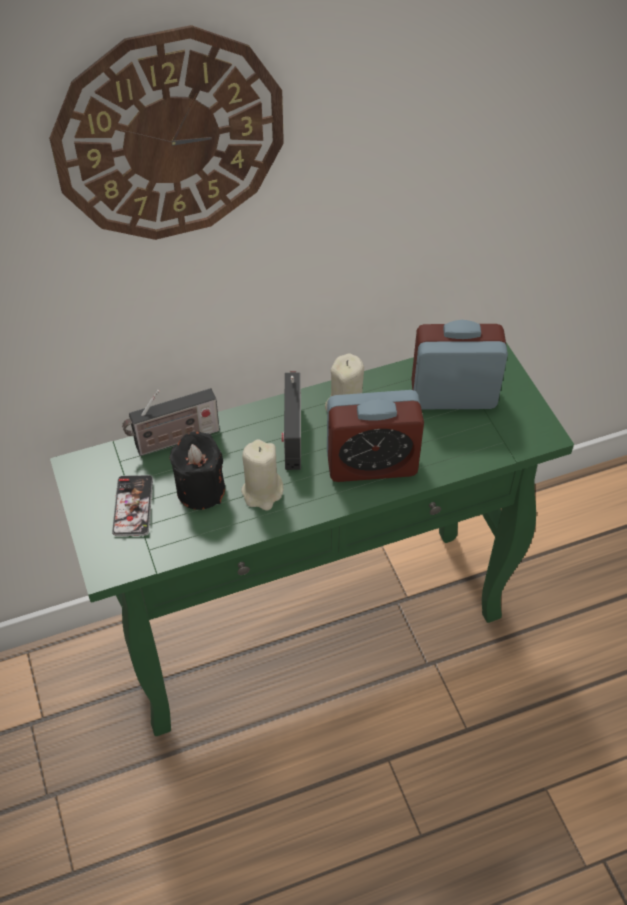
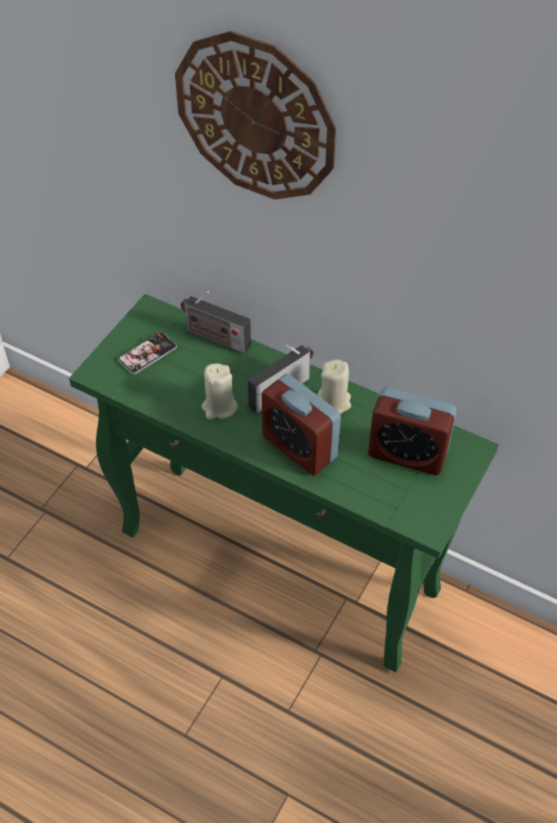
camera: 50 degrees right, 0 degrees up
black candle [170,431,225,510] -> none
alarm clock [411,320,508,409] -> alarm clock turned 150 degrees clockwise [368,387,457,475]

